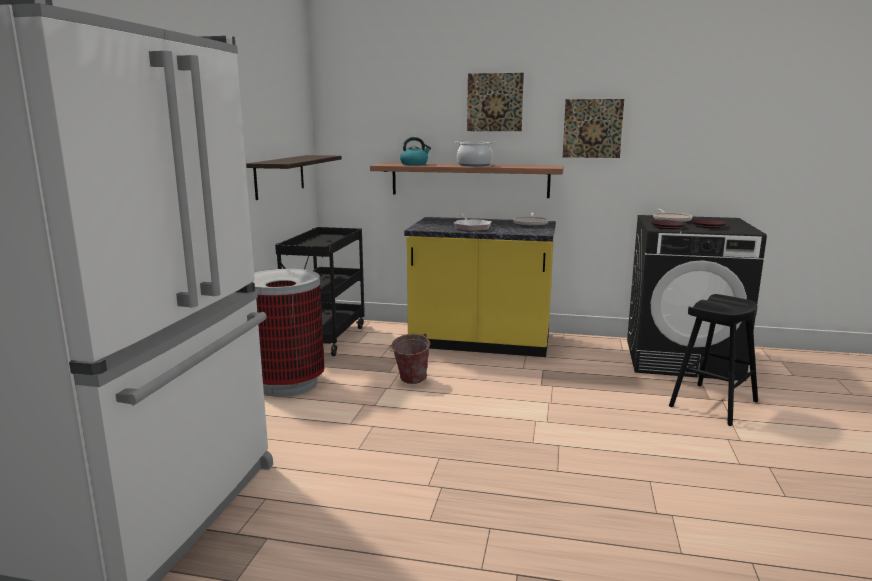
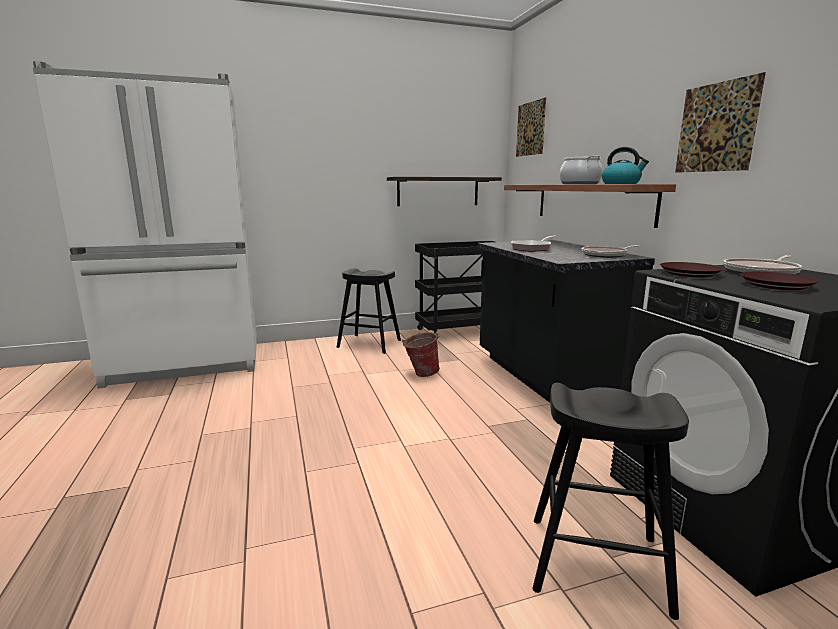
camera: 60 degrees right, 0 degrees up
trash can [253,269,324,397] -> black stool [337,268,401,354]
kettle [400,137,431,165] -> kettle moved to [602,147,649,184]
yellow counter [404,217,556,357] -> black counter [478,240,655,403]
picture [467,73,524,131] -> picture moved to [516,98,546,157]

